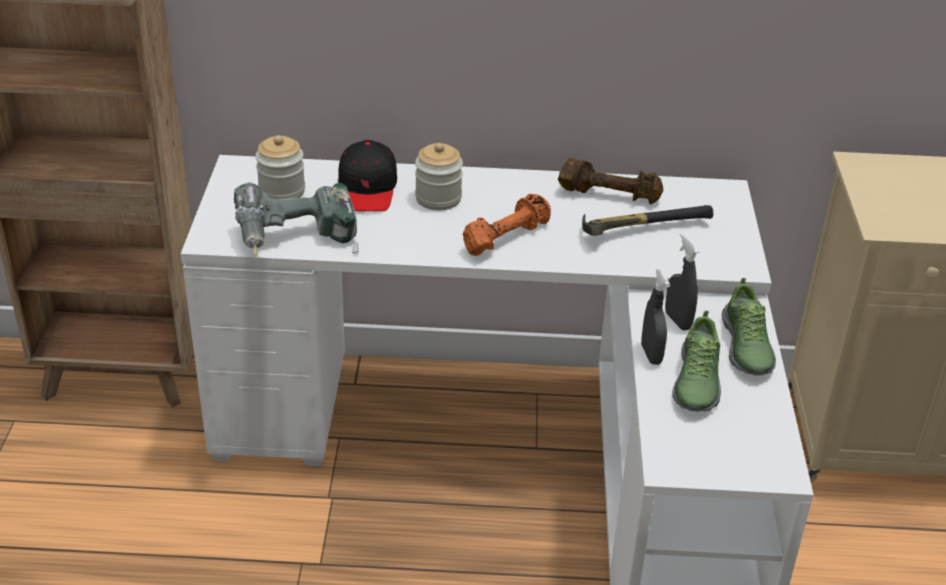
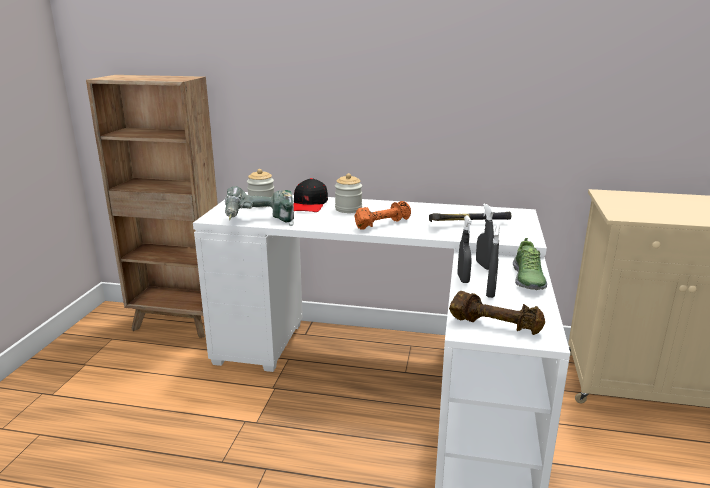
camera: 10 degrees right, 15 degrees down
brown dumbbell [558,158,663,205] -> brown dumbbell moved to [449,291,545,335]
shoe [672,310,721,412] -> grey spray bottle [486,224,500,298]

